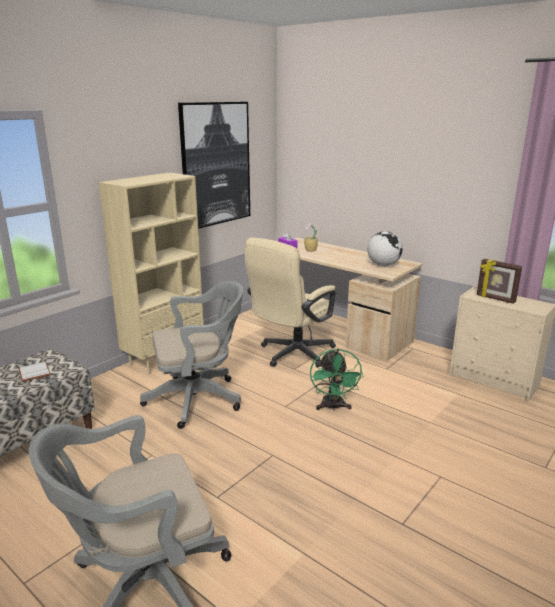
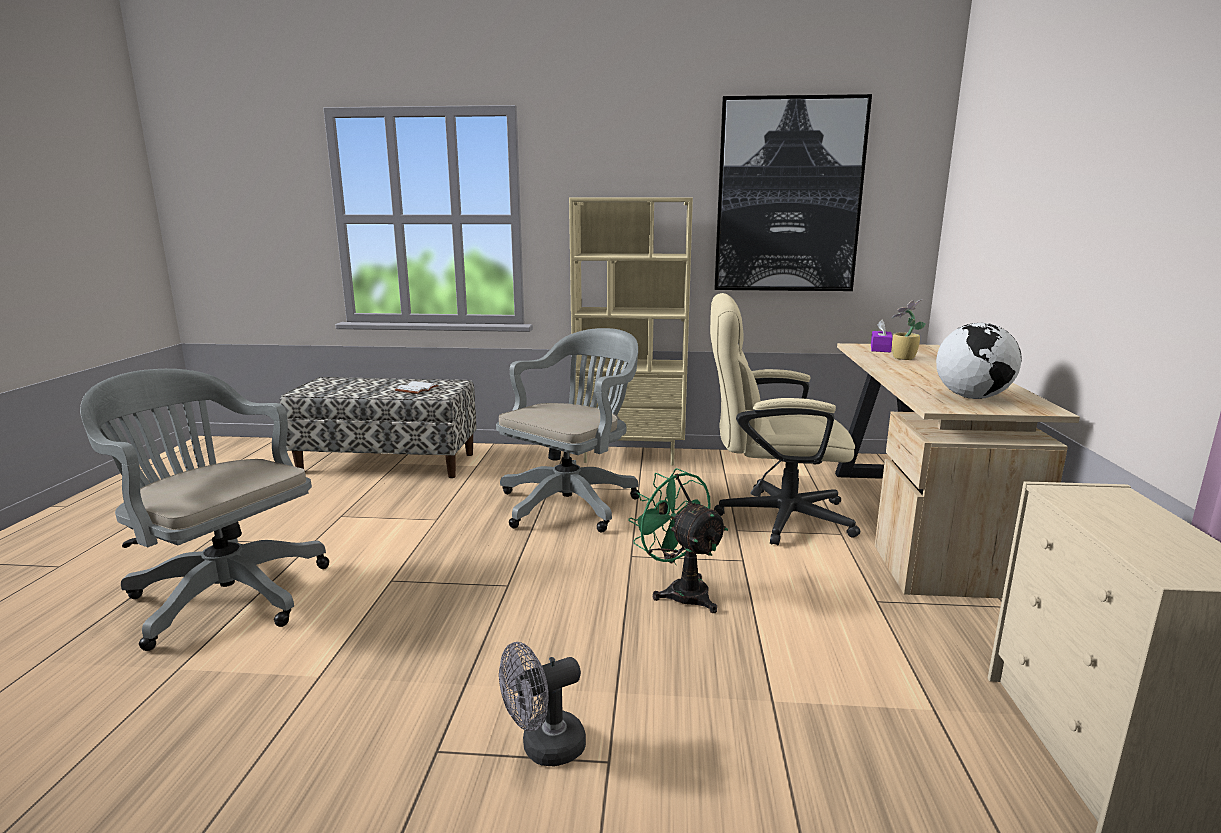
camera: 55 degrees right, 5 degrees down
grey office chair [140,281,243,429] -> grey office chair turned 90 degrees counterclockwise [496,328,640,532]
green fan [310,349,363,411] -> green fan turned 90 degrees clockwise [628,468,728,613]
picture frame [477,259,522,304] -> none
none -> grey fan [499,642,586,766]

